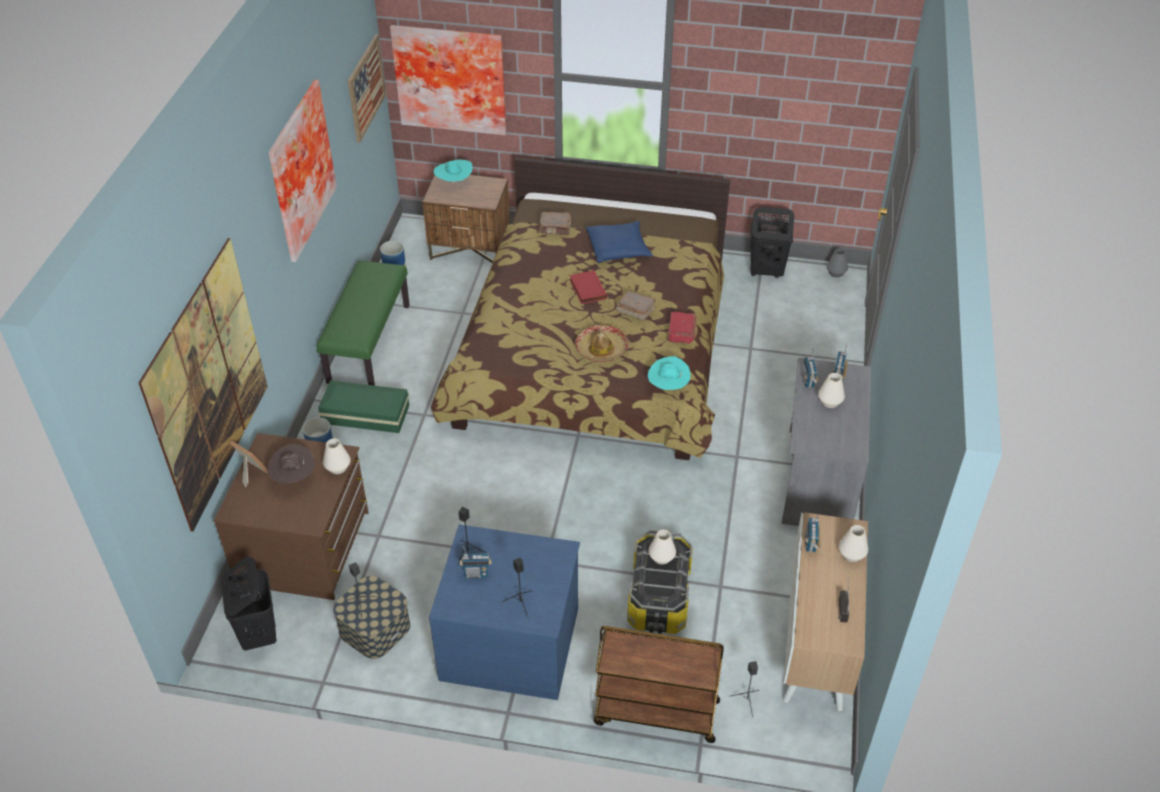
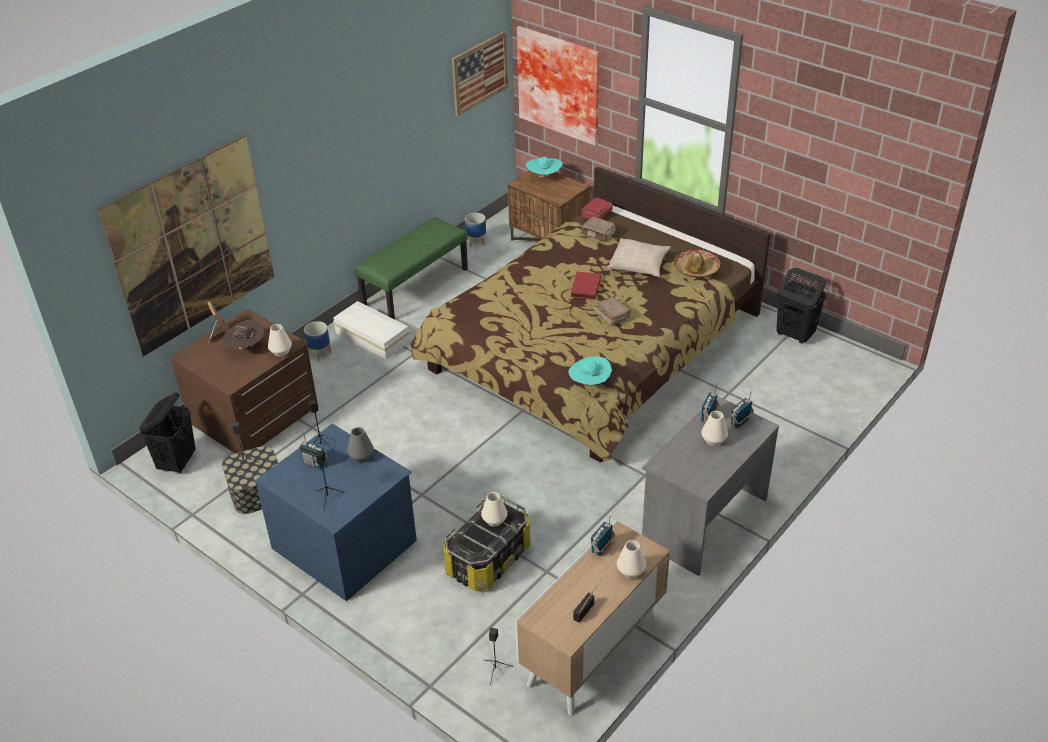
camera: 30 degrees right, 5 degrees down
picture [268,80,337,262] -> none
green storage box [318,380,409,433] -> white storage box [333,301,410,359]
hat [575,325,629,362] -> hat moved to [673,250,720,278]
blue pillow [586,221,653,263] -> beige pillow [608,238,671,277]
brown cart [593,626,724,743] -> none
red book [667,312,697,344] -> red book moved to [581,197,613,220]
grey vase [827,248,848,278] -> grey vase moved to [347,427,374,463]

